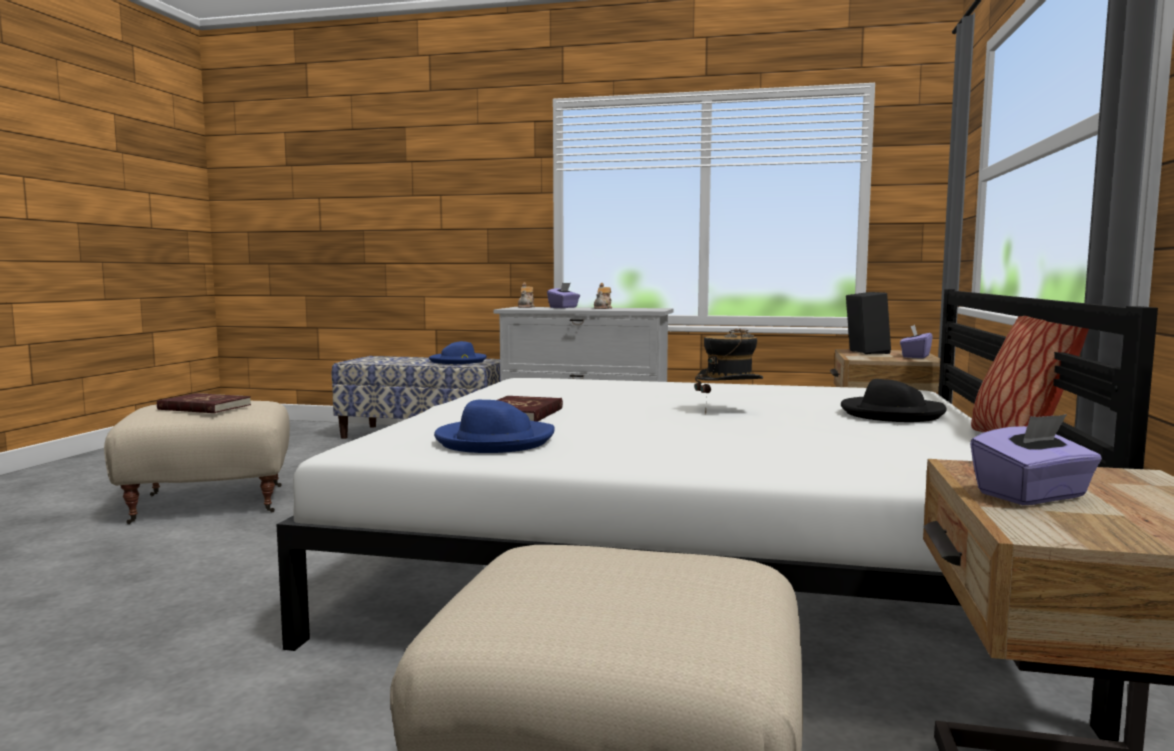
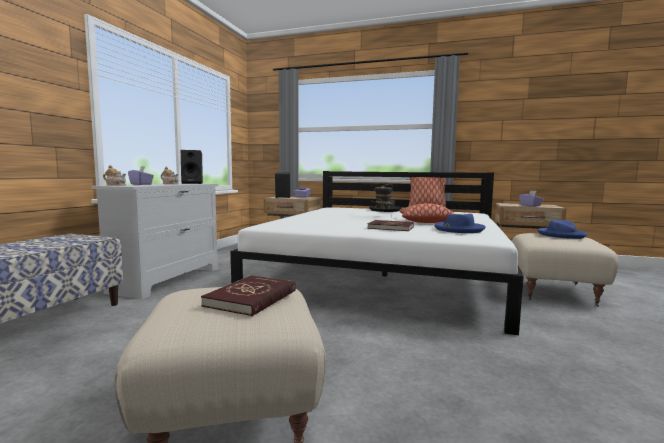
camera: 85 degrees left, 0 degrees up
blue hat [429,341,487,364] -> blue hat moved to [537,220,588,239]
none -> black speaker [181,150,203,184]
none -> pillow [399,203,455,223]

